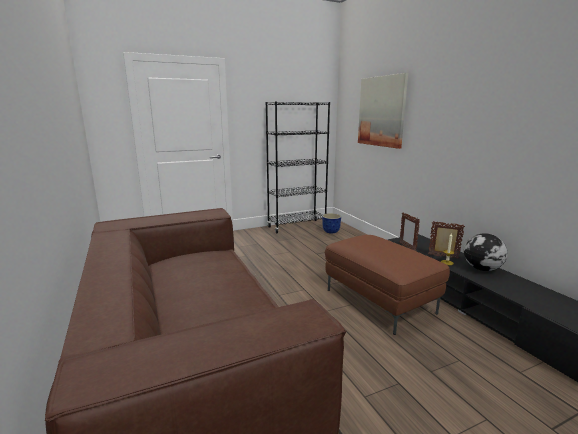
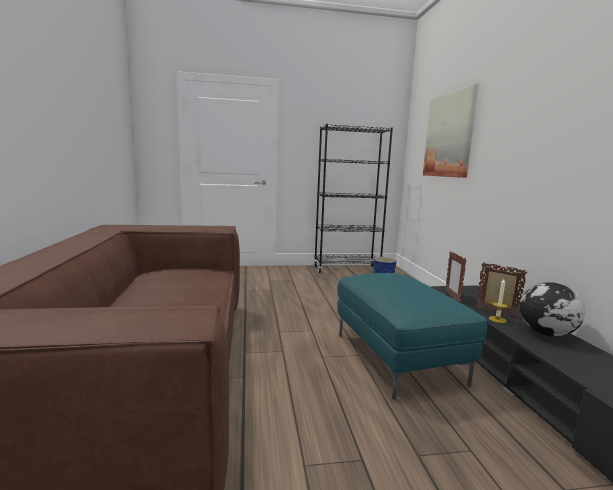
camera: 15 degrees right, 5 degrees down
brown ottoman [325,235,450,335] -> turquoise ottoman [337,273,487,400]

